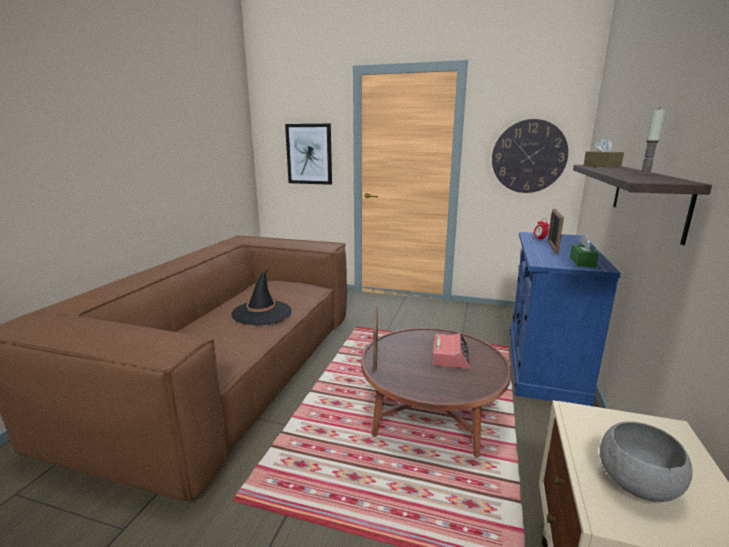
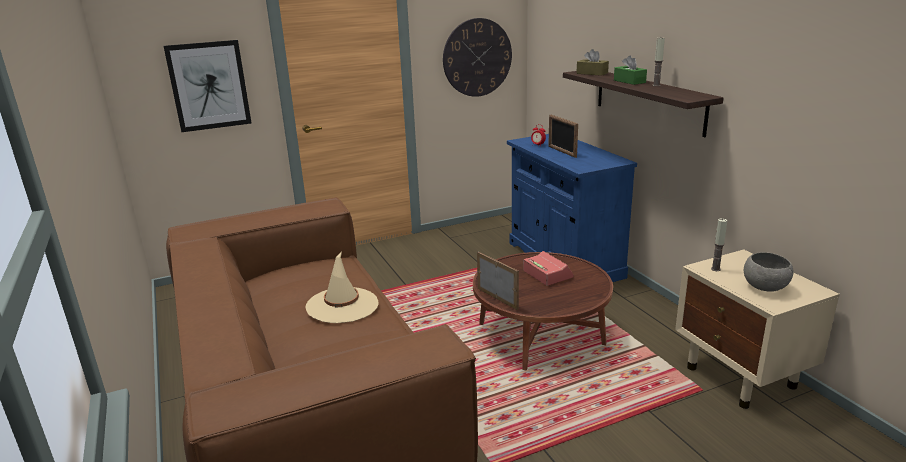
camera: 40 degrees left, 5 degrees up
black hat [232,270,291,325] -> beige hat [305,251,379,323]
green tissue box [570,235,599,267] -> green tissue box moved to [614,55,647,85]
none -> candle [711,219,728,271]

